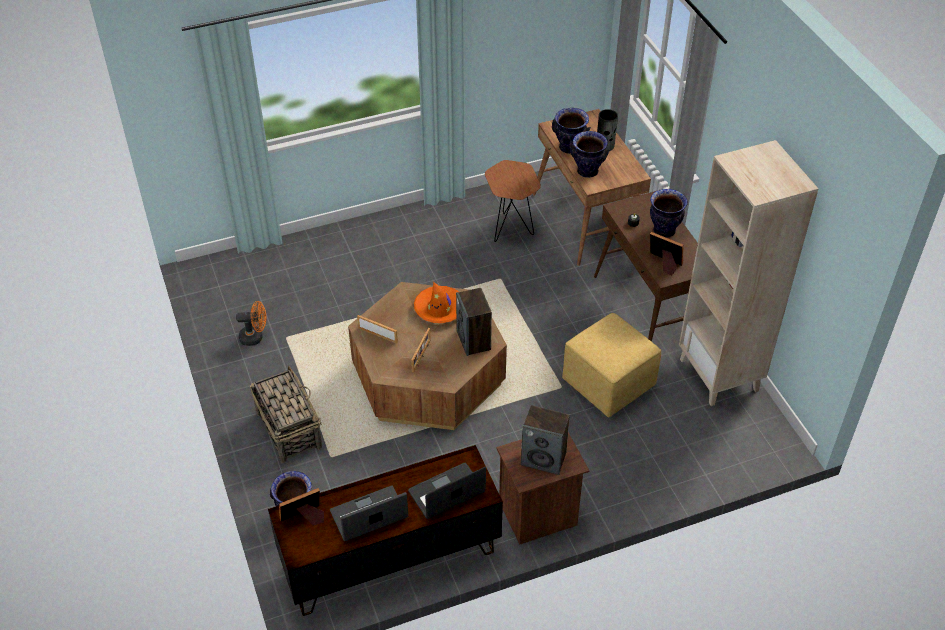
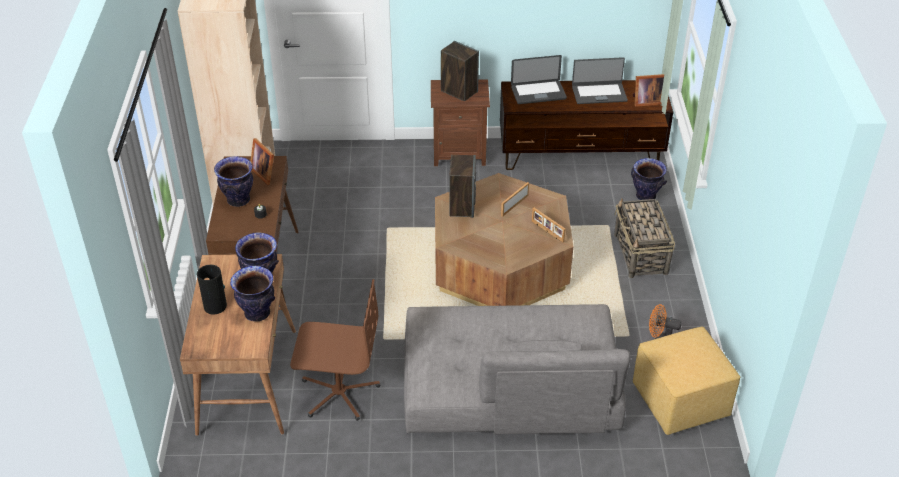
camera: 160 degrees left, 5 degrees down
orange hat [414,282,459,323] -> none
brown side table [485,160,541,242] -> brown office chair [290,279,380,421]
yellow ottoman [562,313,661,417] -> yellow ottoman moved to [633,327,740,435]
none -> grey sofa [404,304,630,434]

